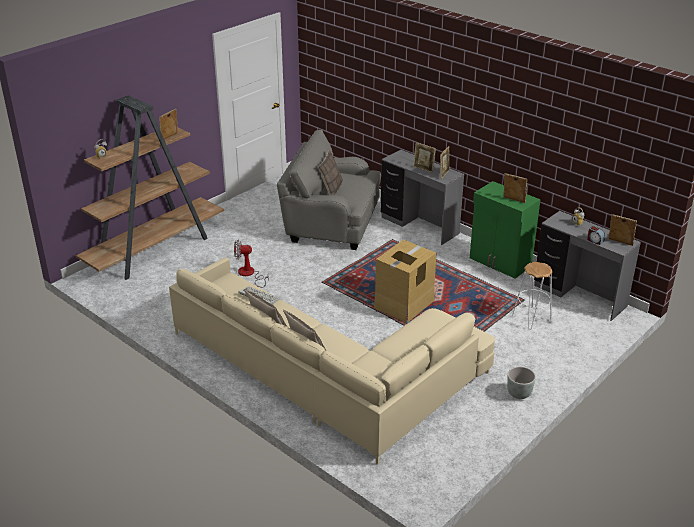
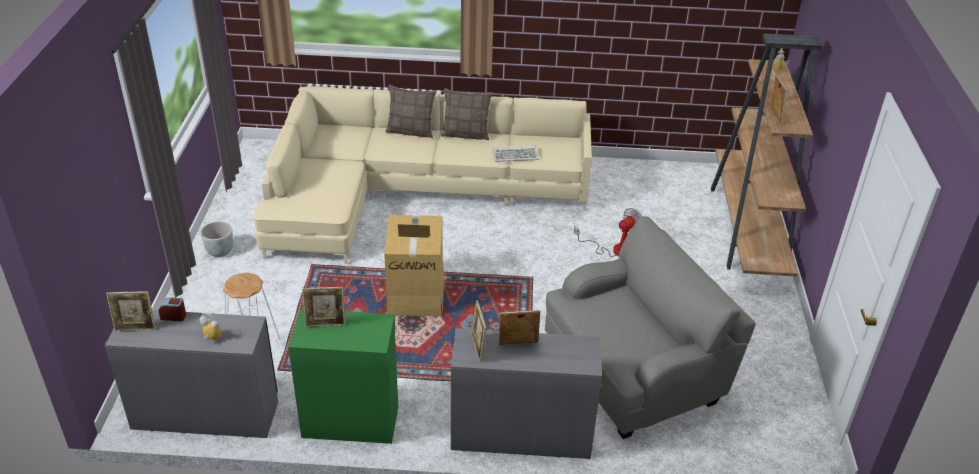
camera: 140 degrees right, 5 degrees up
pillow [318,149,343,195] -> none

